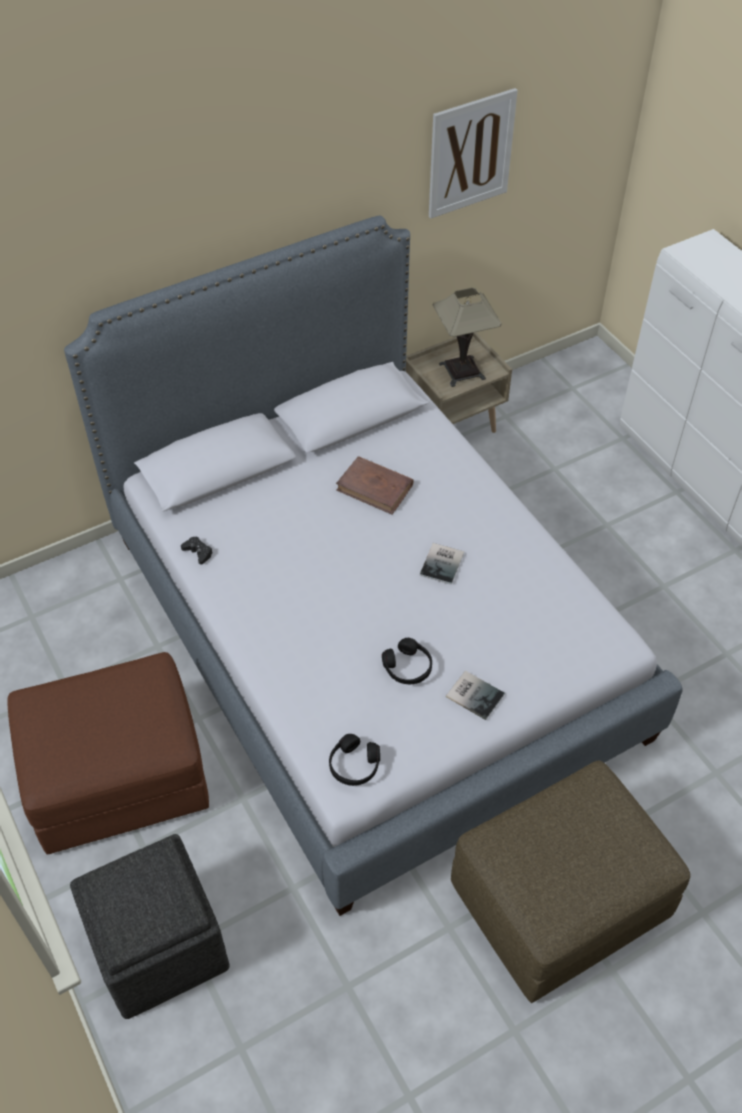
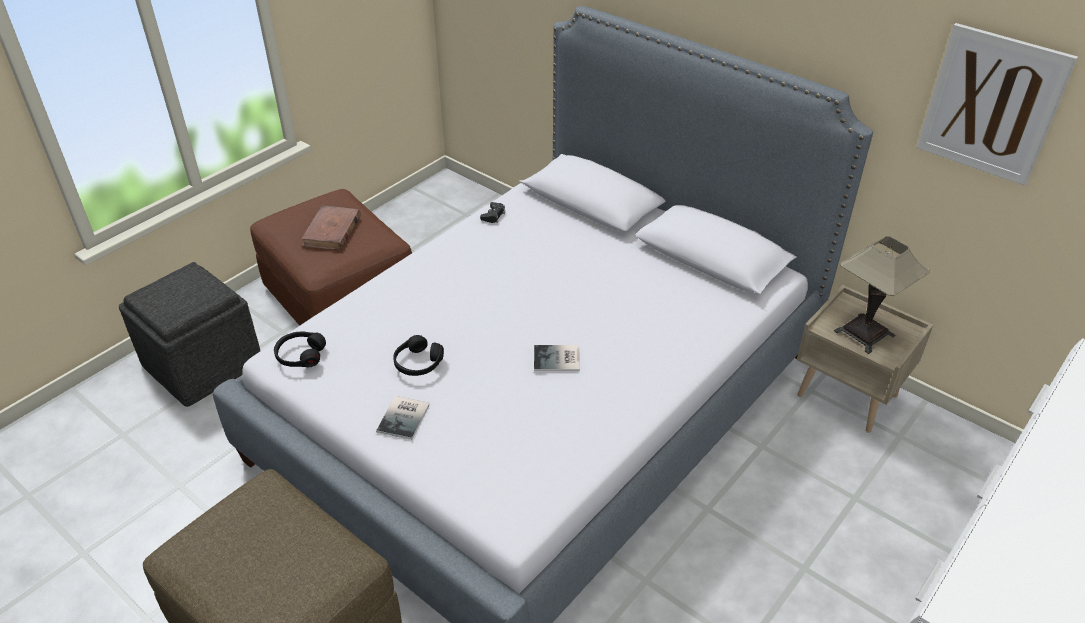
camera: 70 degrees right, 10 degrees down
brown book [336,456,414,514] -> brown book moved to [301,206,361,250]

